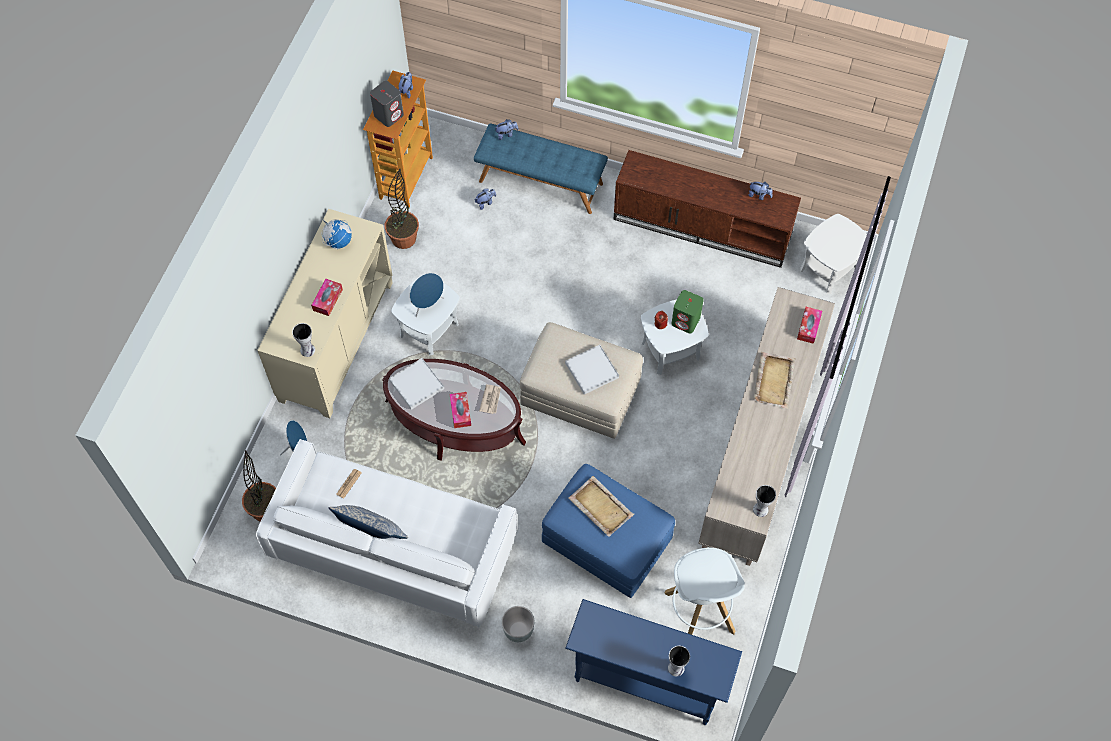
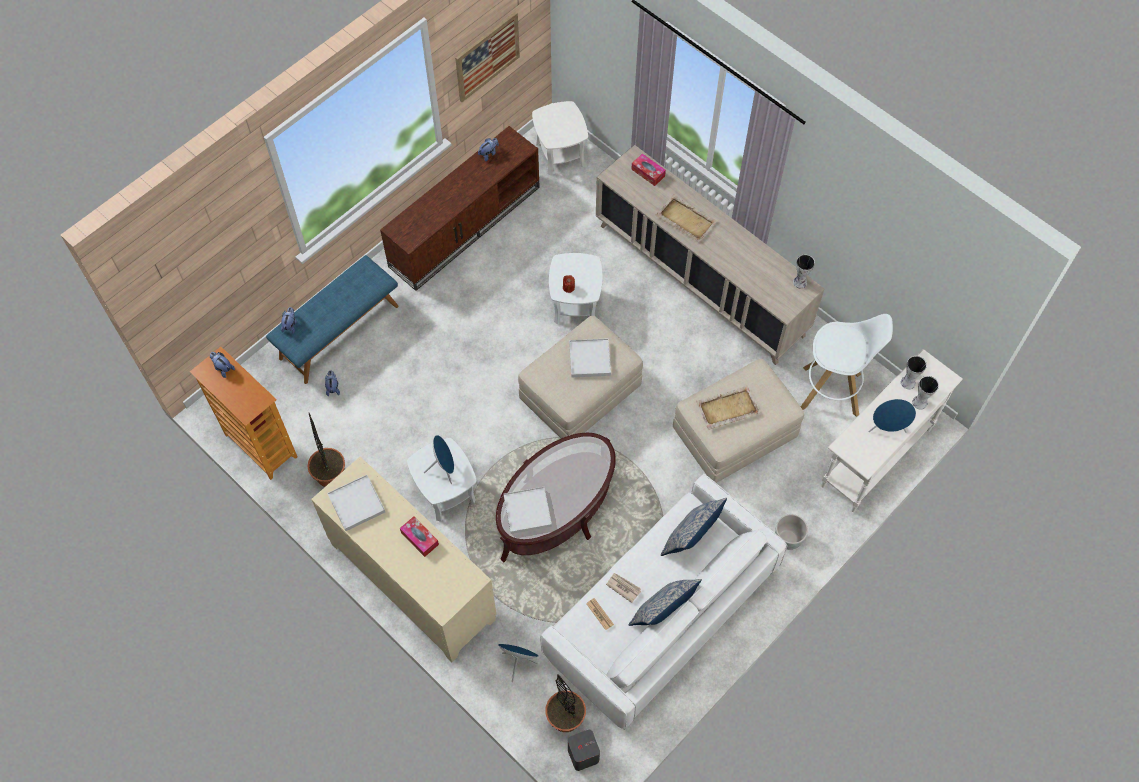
camera: 65 degrees left, 0 degrees up
vase [292,323,315,357] -> vase moved to [901,356,927,389]
globe [322,219,352,249] -> white tray [327,475,385,531]
grey speaker [370,81,404,127] -> grey speaker moved to [568,730,600,771]
tissue box [450,392,471,428] -> none
newspaper [479,384,501,414] -> newspaper moved to [606,573,641,603]
blue ottoman [542,464,675,598] -> beige ottoman [673,359,804,483]
blue console table [565,599,742,725] -> white console table [821,349,963,512]
green speaker [671,290,704,333] -> none
none -> picture [455,11,520,102]
none -> pillow [661,498,727,556]
none -> blue speaker [868,399,916,433]

